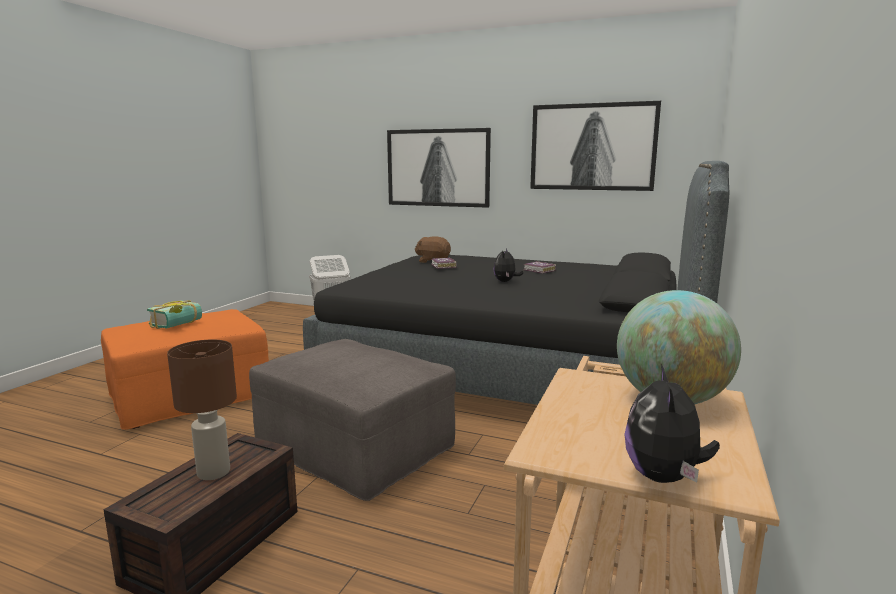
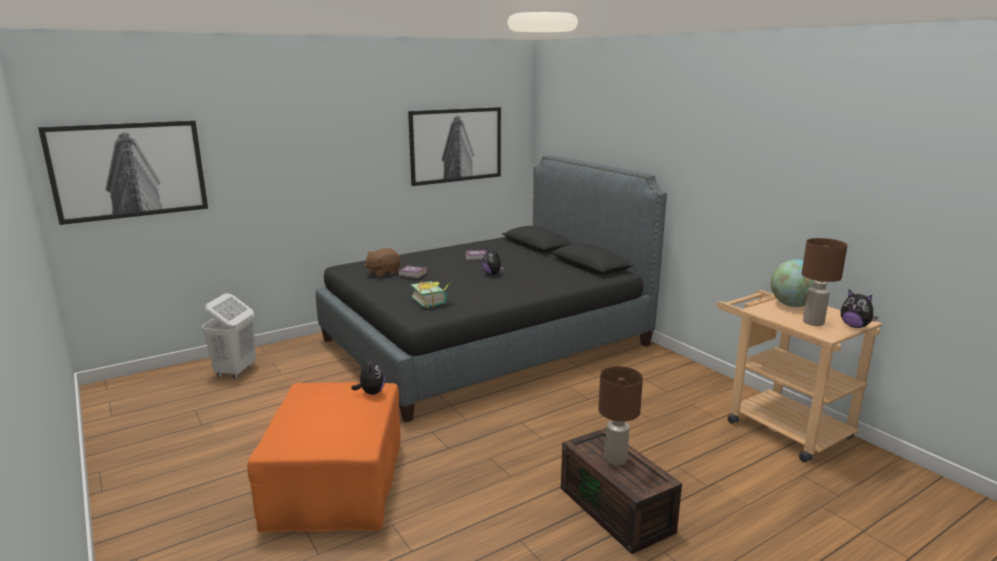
camera: 55 degrees left, 5 degrees up
book [147,300,202,329] -> book moved to [411,281,452,309]
grey ottoman [249,339,456,501] -> none
picture [387,128,491,208] -> picture moved to [38,120,208,225]
none -> plush toy [351,354,385,395]
none -> brown table lamp [801,238,848,326]

